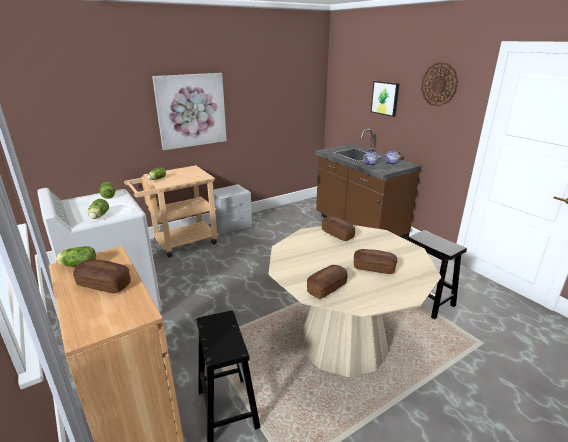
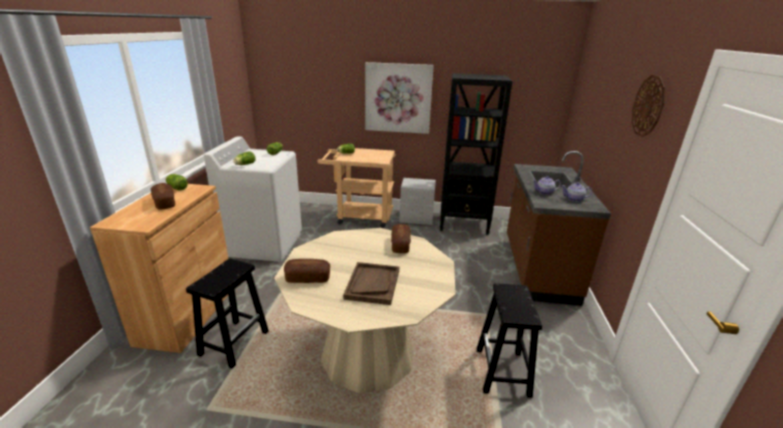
camera: 40 degrees right, 0 degrees up
bread [354,249,397,274] -> brown tray [343,262,399,305]
picture [371,81,399,117] -> none
none -> black bookcase [440,73,513,235]

